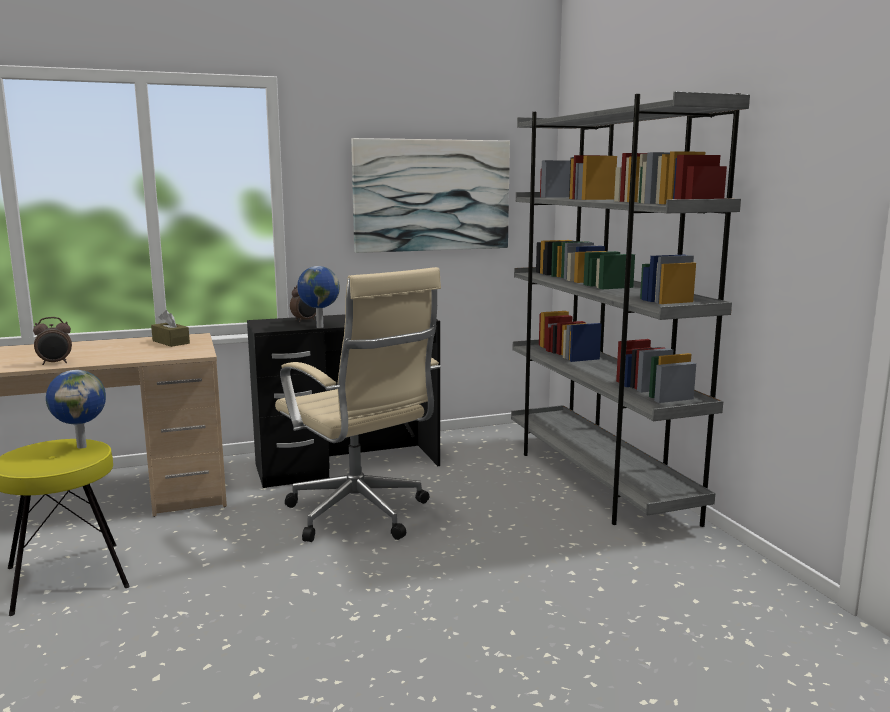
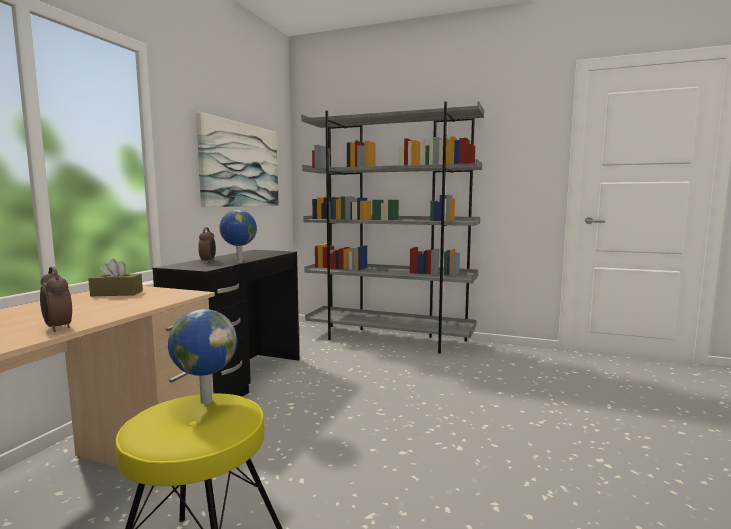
camera: 50 degrees left, 5 degrees down
alarm clock [33,317,72,365] -> alarm clock turned 120 degrees clockwise [40,267,72,332]
beige office chair [275,267,441,542] -> none

